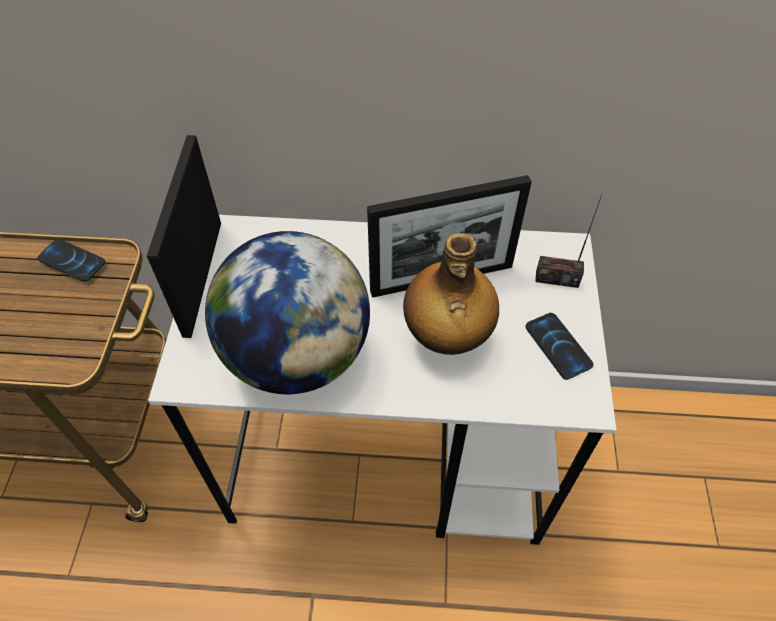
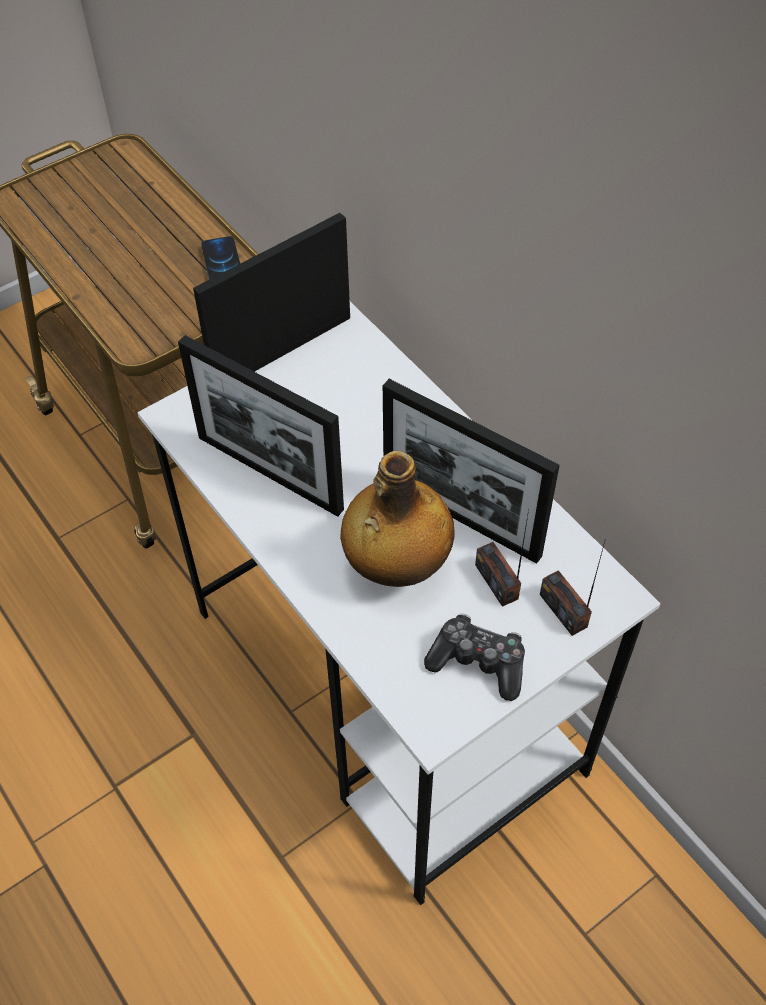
camera: 50 degrees right, 0 degrees up
globe [205,231,370,394] -> picture frame [178,335,344,517]
phone [525,313,594,380] -> game controller [424,614,525,701]
none -> radio [475,510,529,607]

